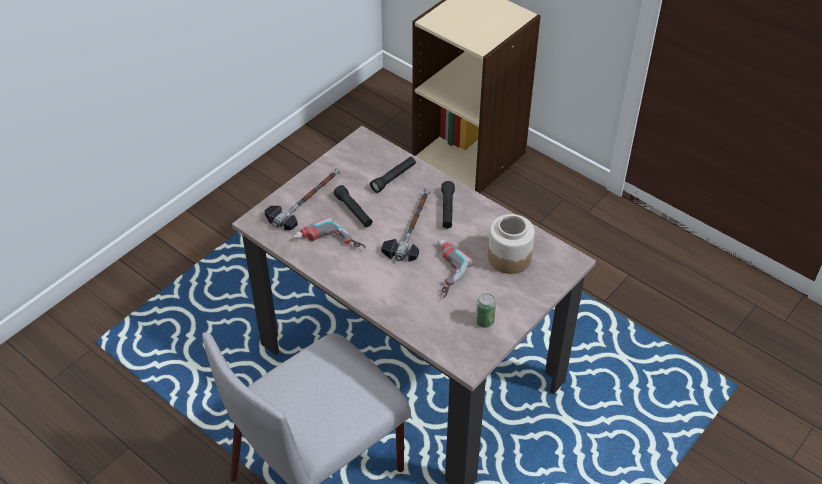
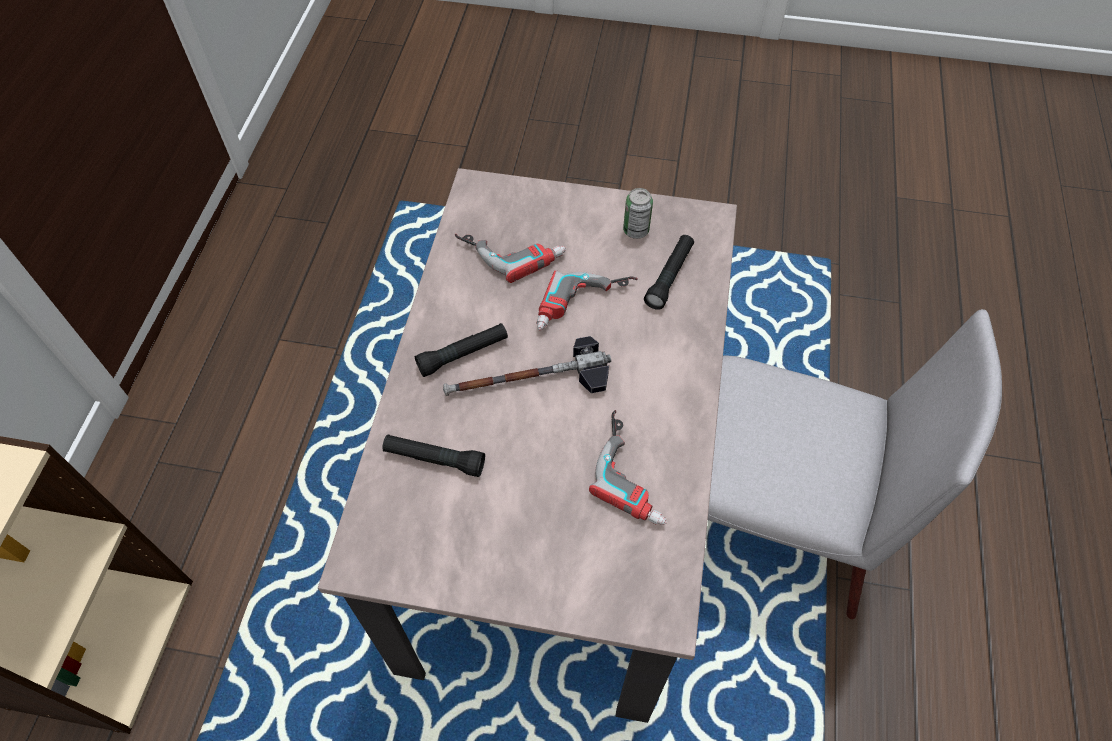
camera: 120 degrees left, 10 degrees up
hammer [264,168,341,230] -> none
black flashlight [334,185,373,227] -> black flashlight moved to [644,235,694,310]
jar [488,214,535,274] -> power drill [455,234,566,283]

